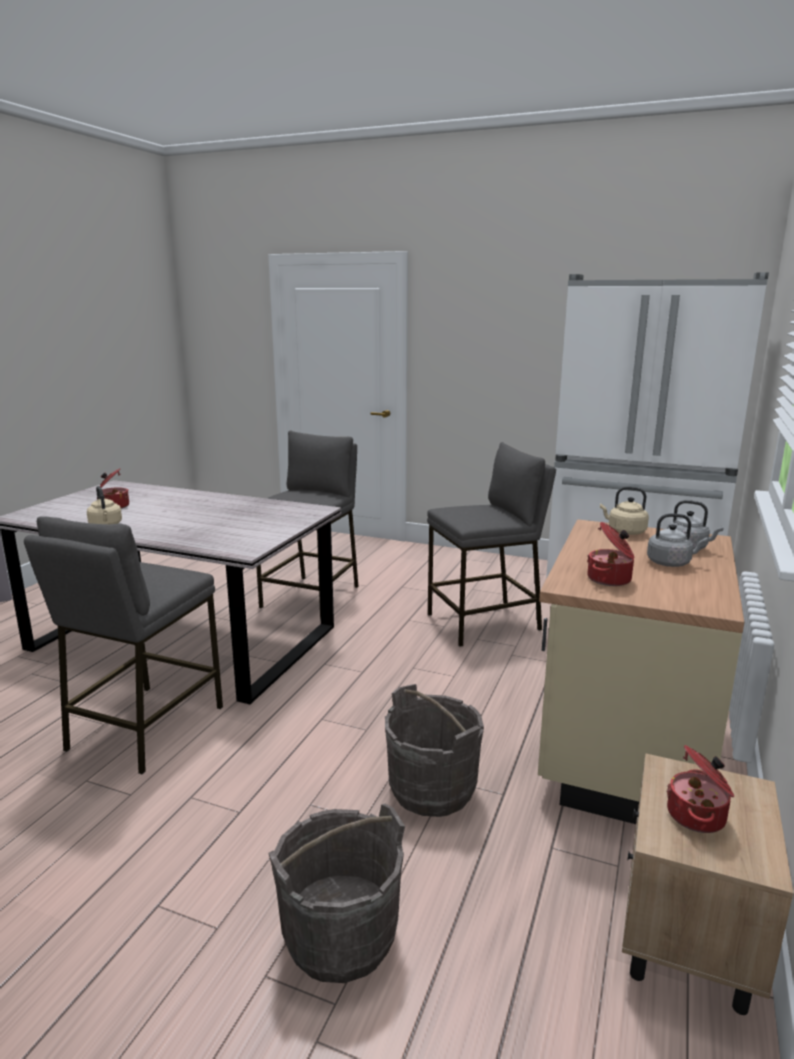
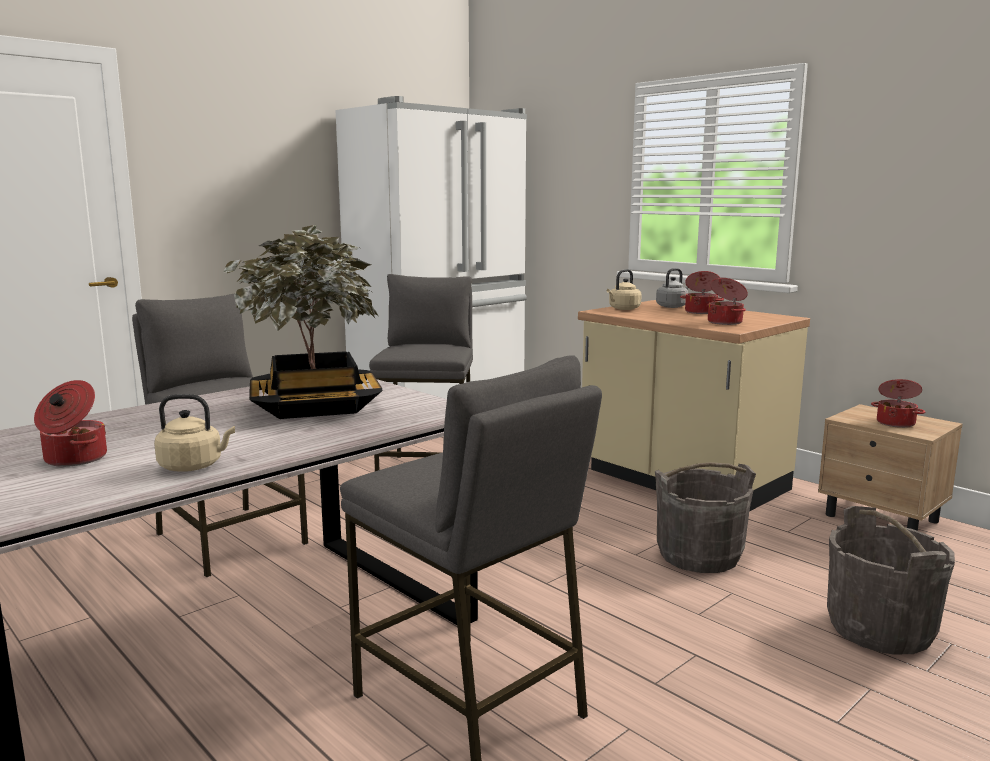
camera: 65 degrees left, 5 degrees down
grey kettle [647,513,708,567] -> cooking pot [680,271,724,314]
none -> potted plant [223,225,382,419]

